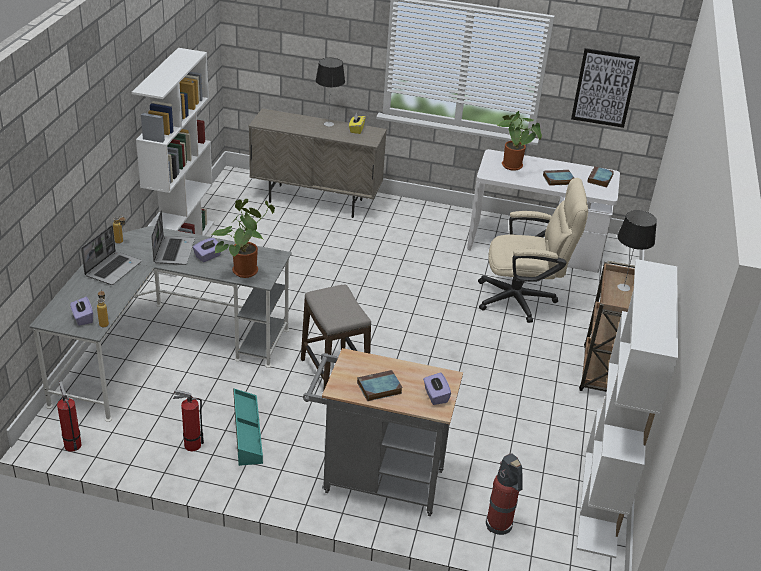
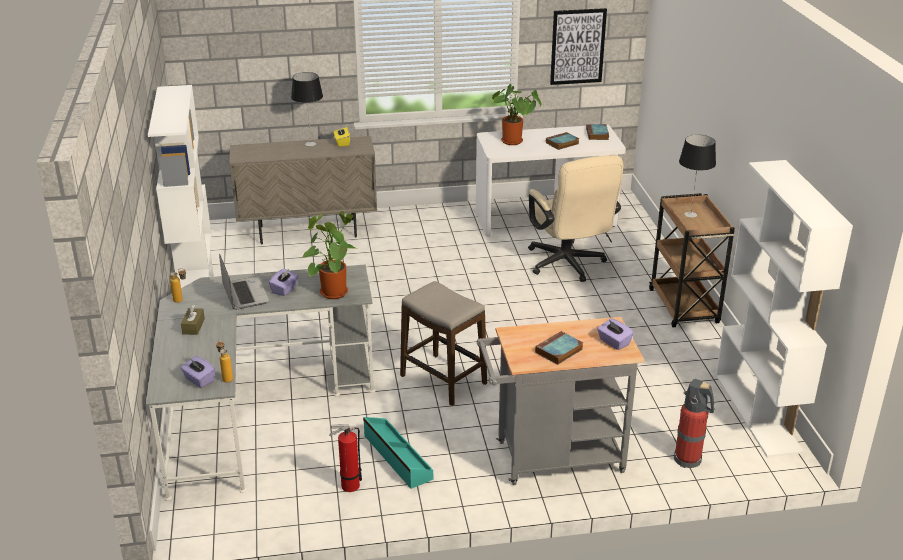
camera: 20 degrees left, 5 degrees down
fire extinguisher [57,381,82,452] -> none
laptop [81,225,142,285] -> brown tissue box [181,305,205,335]
beige office chair [478,178,588,323] -> beige office chair turned 90 degrees clockwise [528,155,623,282]

